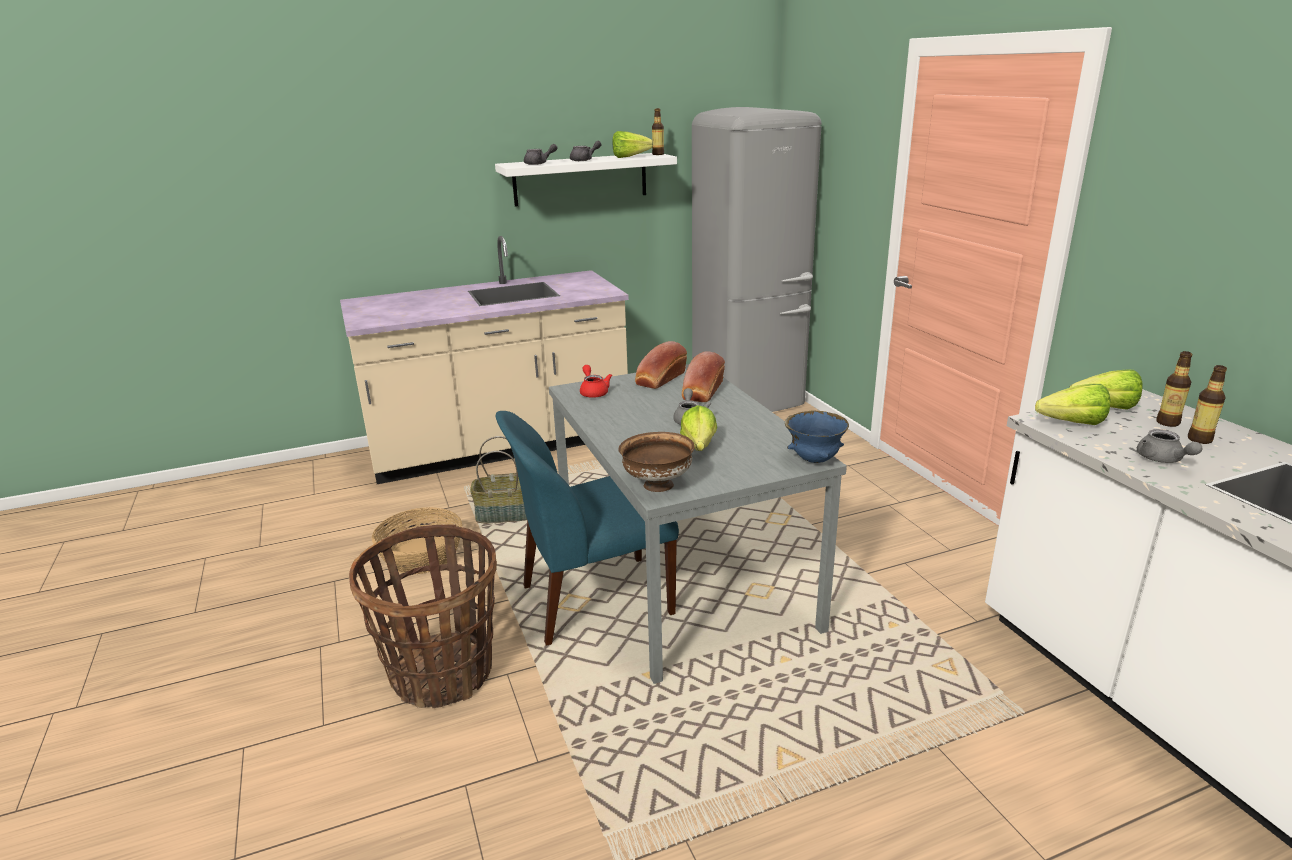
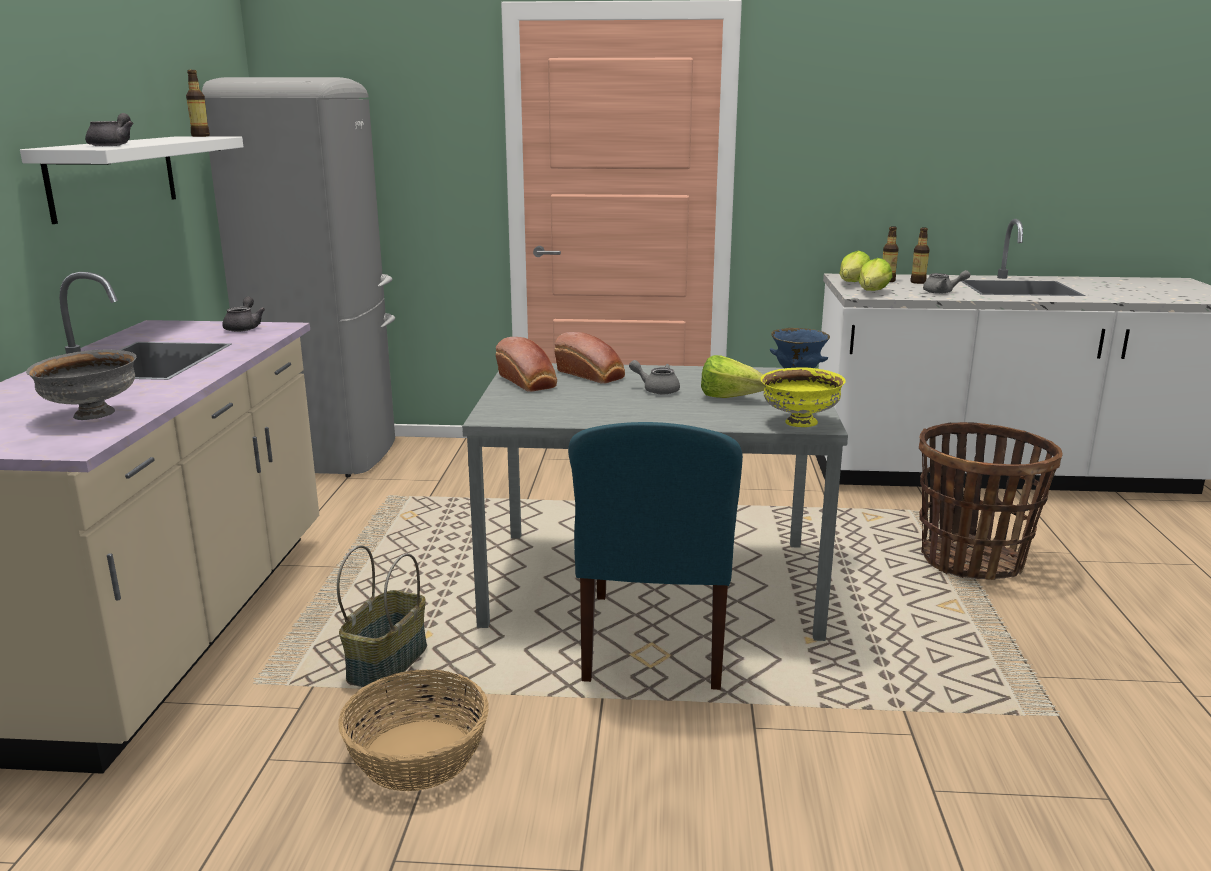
camera: 65 degrees left, 5 degrees down
basket [349,524,497,708] -> basket moved to [919,422,1063,580]
grey teapot [570,141,602,161] -> grey teapot moved to [222,297,265,332]
red teapot [580,365,612,398] -> none
lettuce [613,131,653,158] -> none
brown bowl [618,432,694,492] -> yellow bowl [761,368,846,427]
none -> grey bowl [26,350,137,420]

